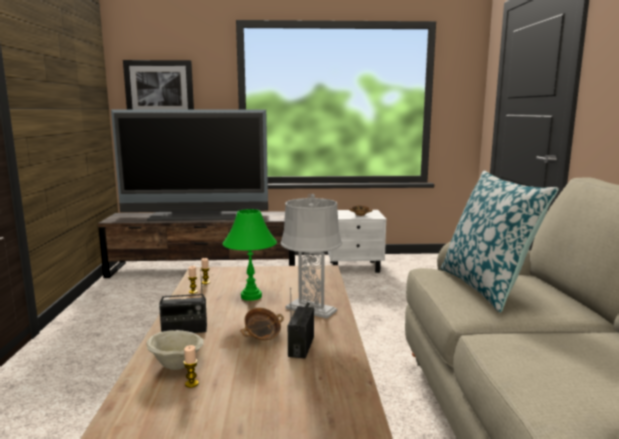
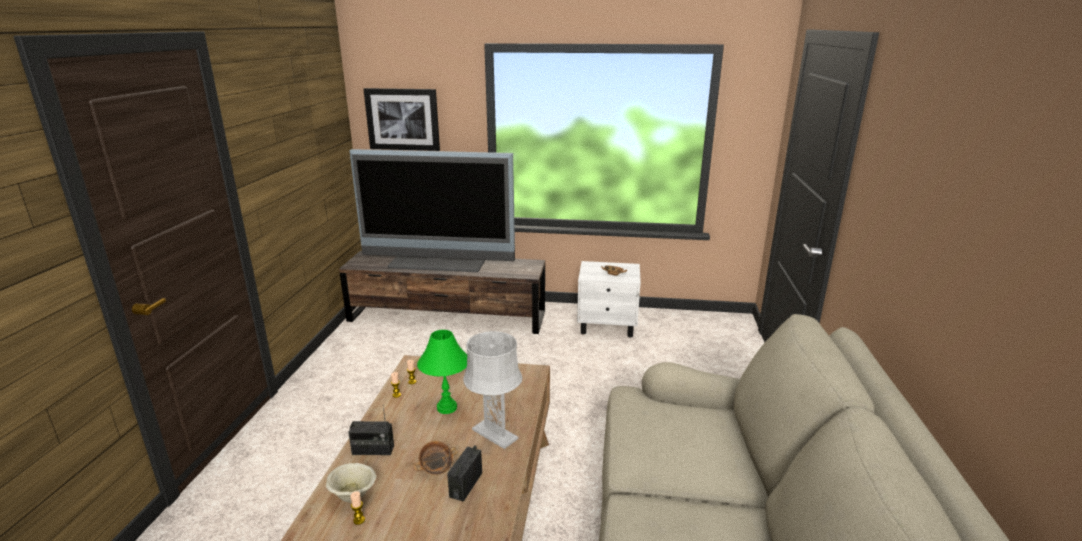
camera: 10 degrees right, 10 degrees up
pillow [441,171,559,313] -> none

